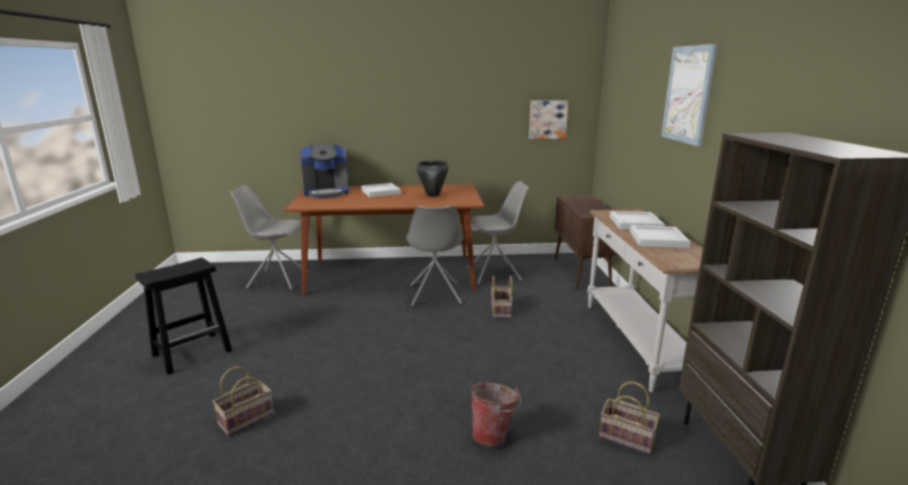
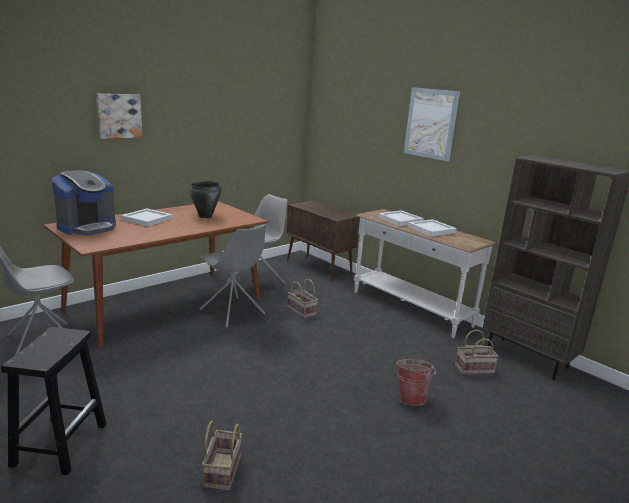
camera: 40 degrees left, 0 degrees up
picture [529,100,568,139] -> picture moved to [96,94,142,139]

